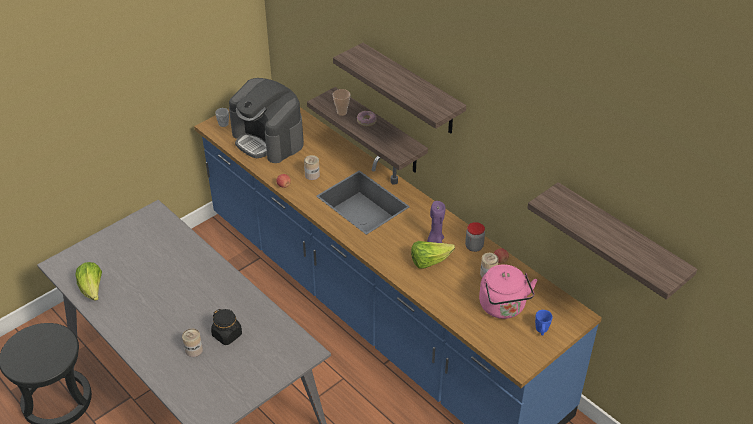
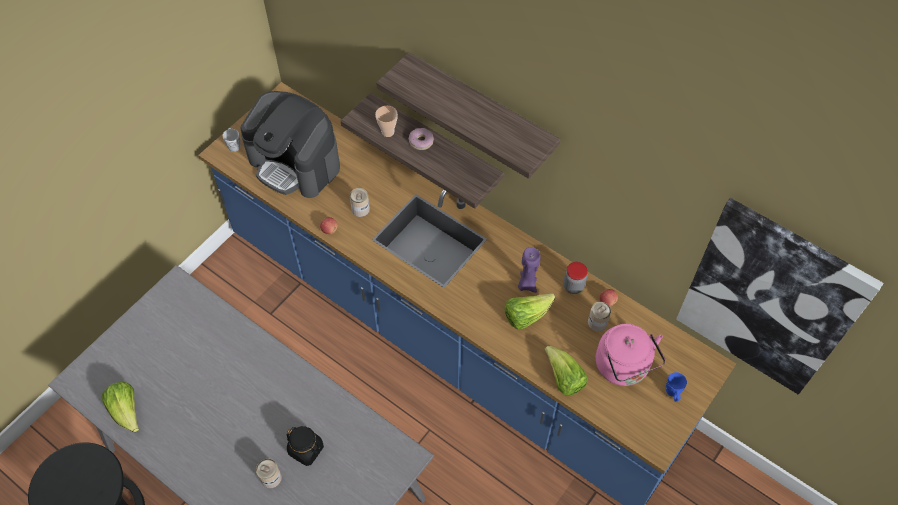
camera: 10 degrees left, 15 degrees up
shelf [527,182,697,300] -> picture [676,198,884,395]
none -> lettuce [544,346,588,396]

